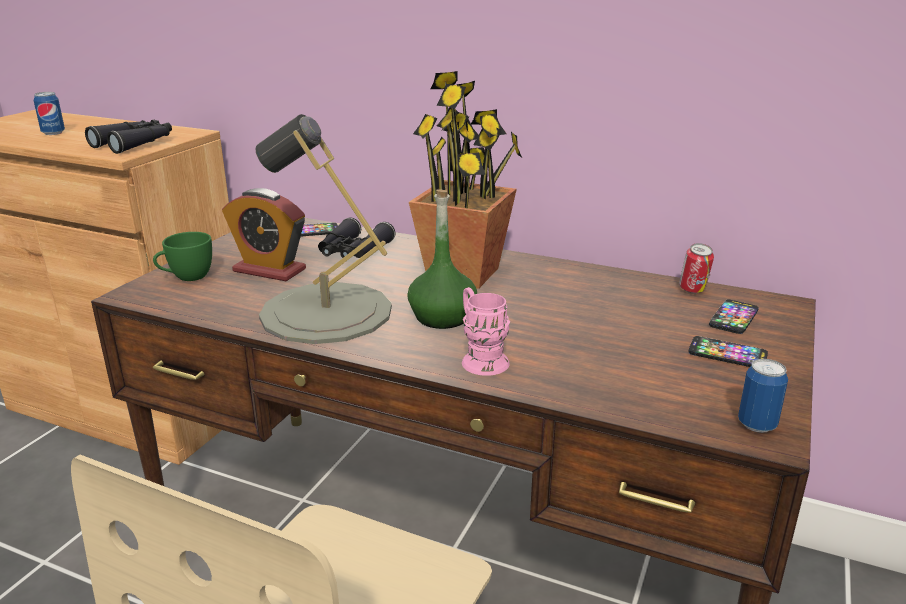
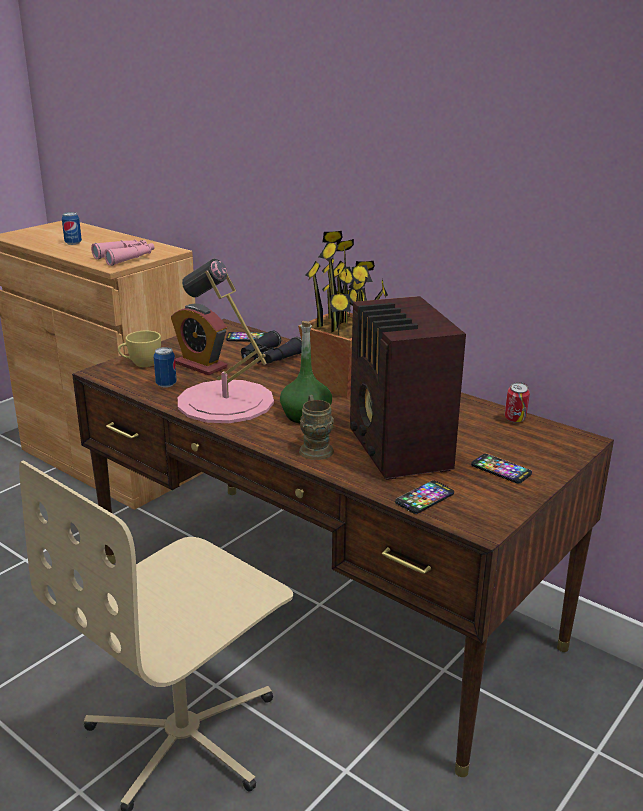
camera: 15 degrees right, 0 degrees up
black binoculars [85,120,172,154] -> pink binoculars [91,240,154,266]
green cup [153,232,212,281] -> yellow cup [118,331,161,367]
grey table lamp [256,114,392,344] -> pink table lamp [178,259,274,423]
pink mug [462,287,510,376] -> brown mug [299,395,334,460]
phone [709,300,759,334] -> phone moved to [395,481,454,514]
can [738,359,788,433] -> can moved to [153,347,177,388]
none -> radio [350,296,466,480]

